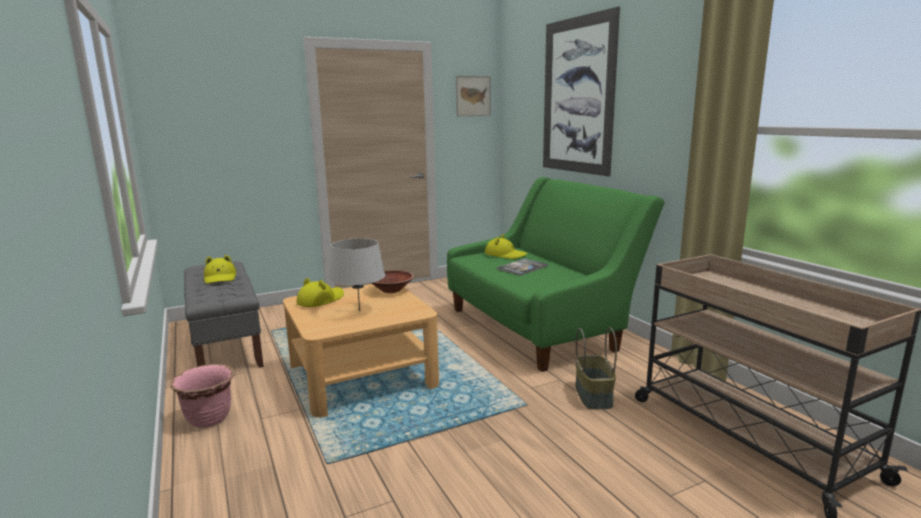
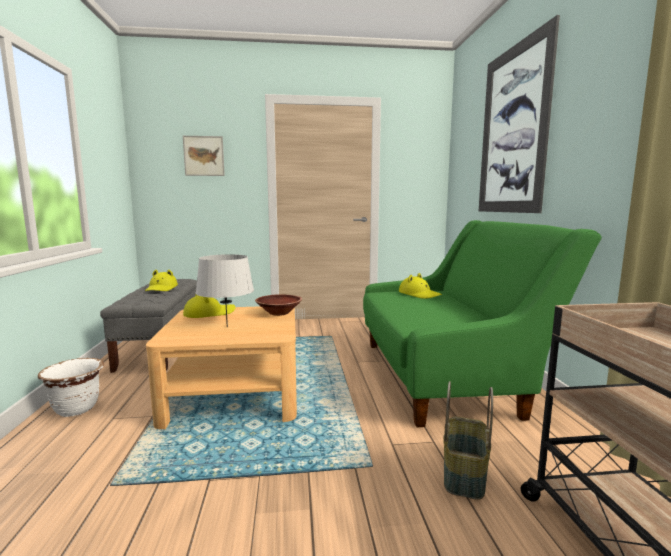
camera: 20 degrees right, 5 degrees down
pink planter [170,364,235,428] -> white planter [38,358,104,417]
picture [456,76,491,116] -> picture moved to [183,136,225,176]
book [497,258,548,276] -> none

